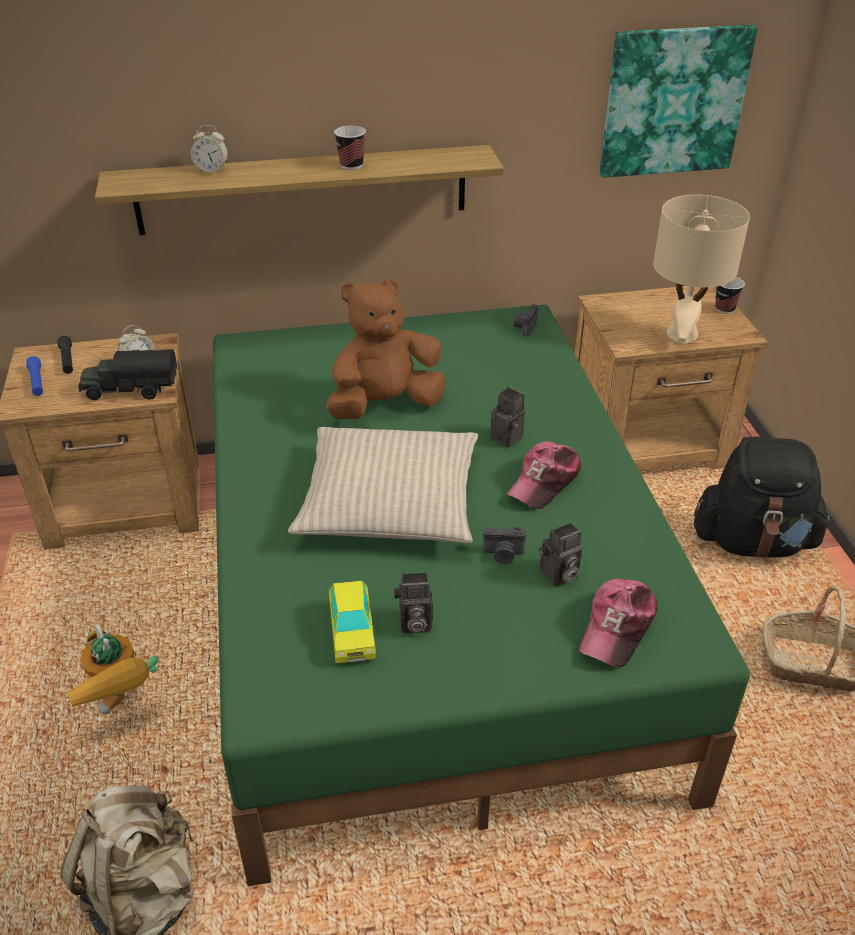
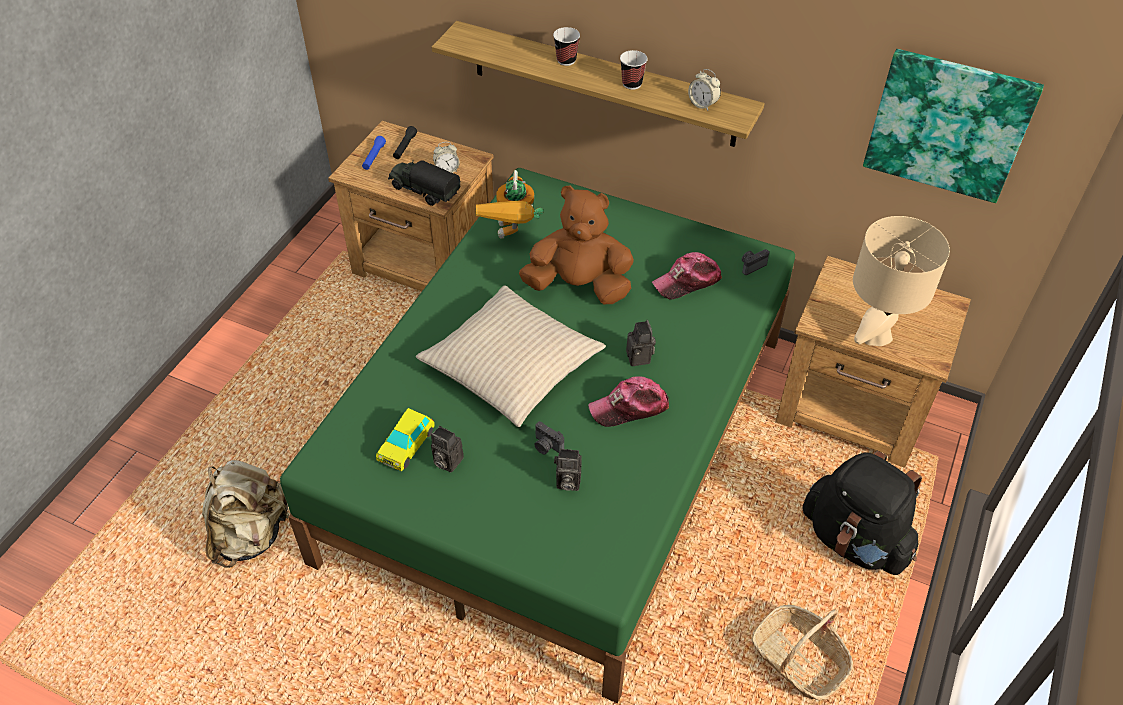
camera: 35 degrees right, 10 degrees up
toy robot [67,625,158,715] -> toy robot moved to [475,170,544,239]
alarm clock [191,125,228,173] -> alarm clock moved to [688,69,721,111]
cap [579,579,657,667] -> cap moved to [652,252,722,299]
cup [715,277,745,314] -> cup moved to [553,27,580,66]

